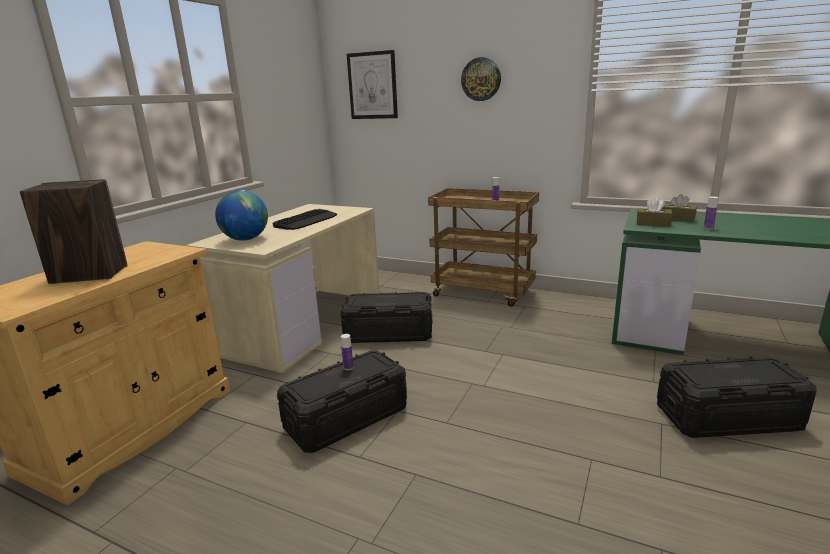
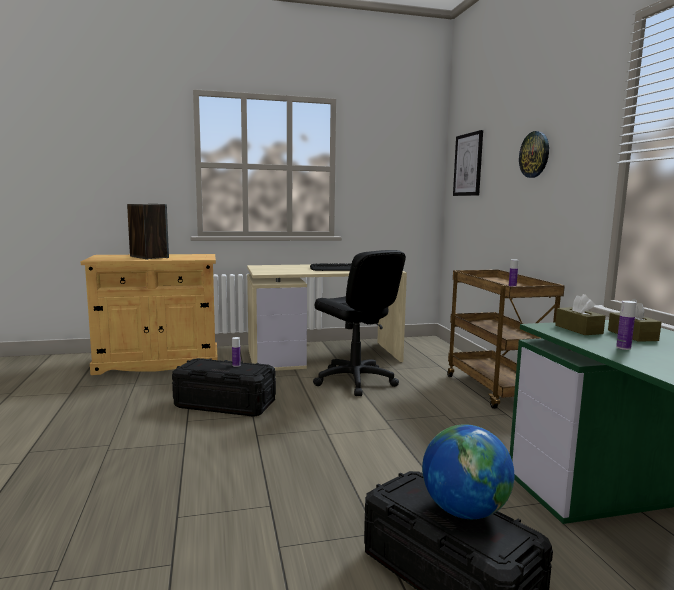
camera: 50 degrees right, 10 degrees down
globe [215,190,268,241] -> globe moved to [422,424,514,519]
black storage box [341,291,433,343] -> black office chair [313,250,406,396]

